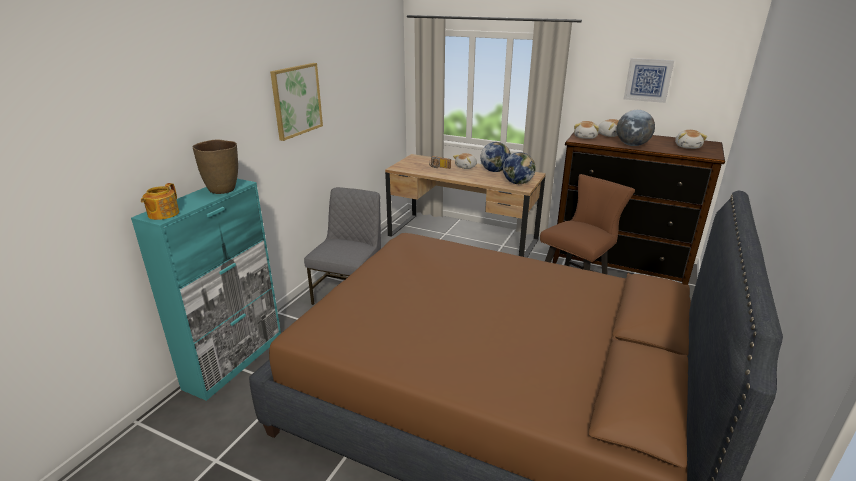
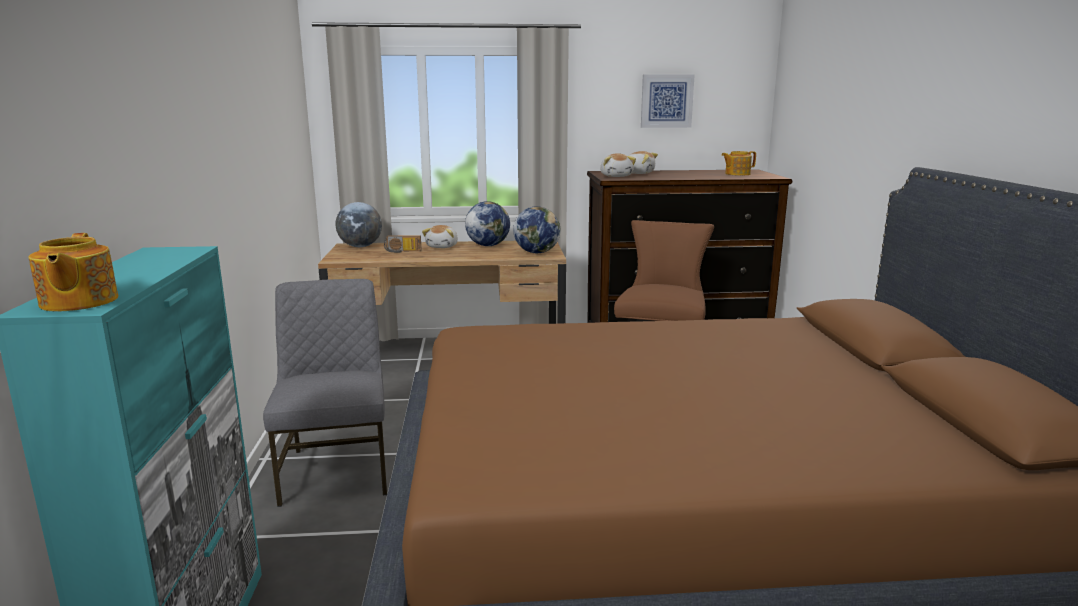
camera: 30 degrees left, 10 degrees down
brown vase [193,140,238,194] -> none
picture [270,63,323,141] -> none
globe [617,110,655,146] -> globe moved to [335,202,382,247]
plush toy [675,130,707,149] -> teapot [721,151,756,176]

